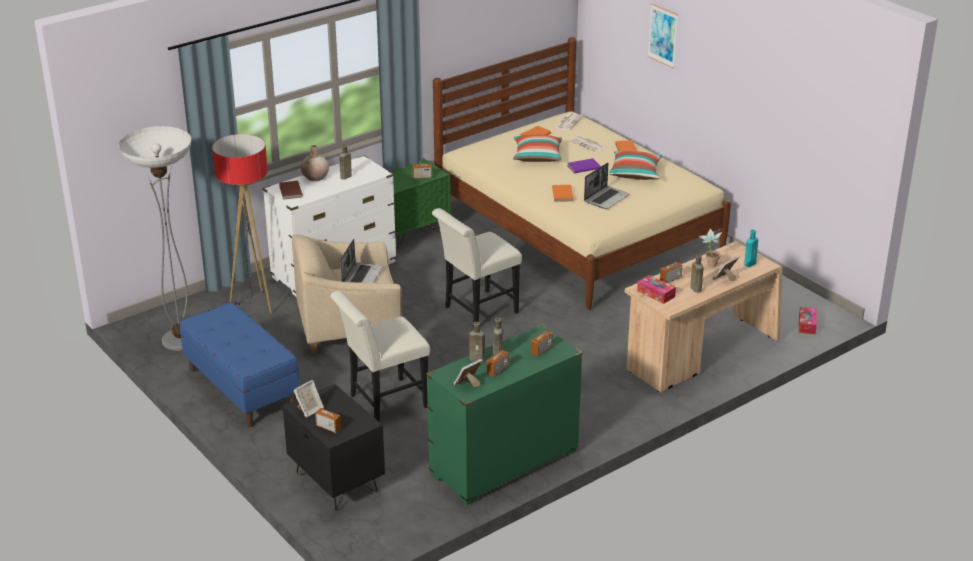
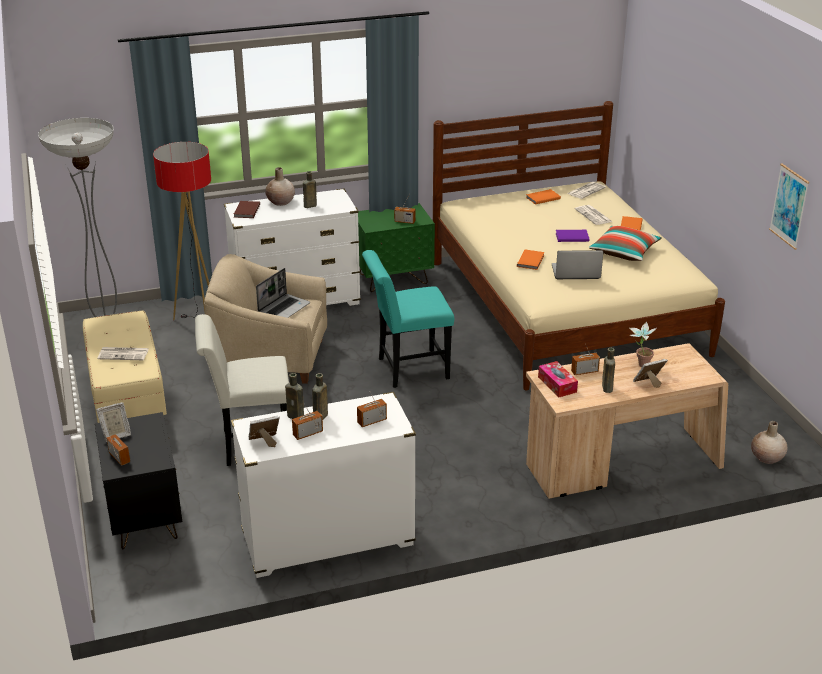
camera: 20 degrees right, 0 degrees up
blue bench [180,302,300,427] -> beige bench [83,310,167,423]
green dresser [426,324,583,505] -> white dresser [231,392,416,578]
white chair [432,208,522,322] -> turquoise chair [362,250,454,388]
pillow [513,135,562,162] -> none
laptop [584,163,629,209] -> laptop turned 150 degrees counterclockwise [552,250,603,279]
picture [648,3,678,68] -> picture moved to [769,164,809,250]
turquoise bottle [744,230,758,267] -> none
tissue box [799,307,817,334] -> beige vase [751,421,787,464]
none -> newspaper [97,347,149,360]

